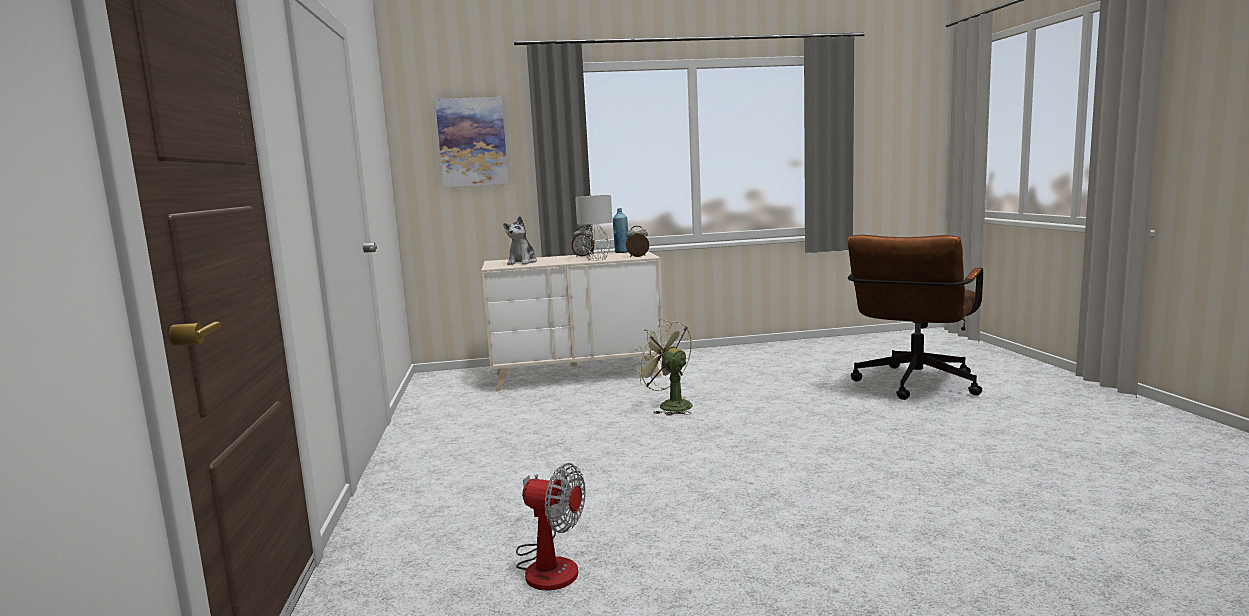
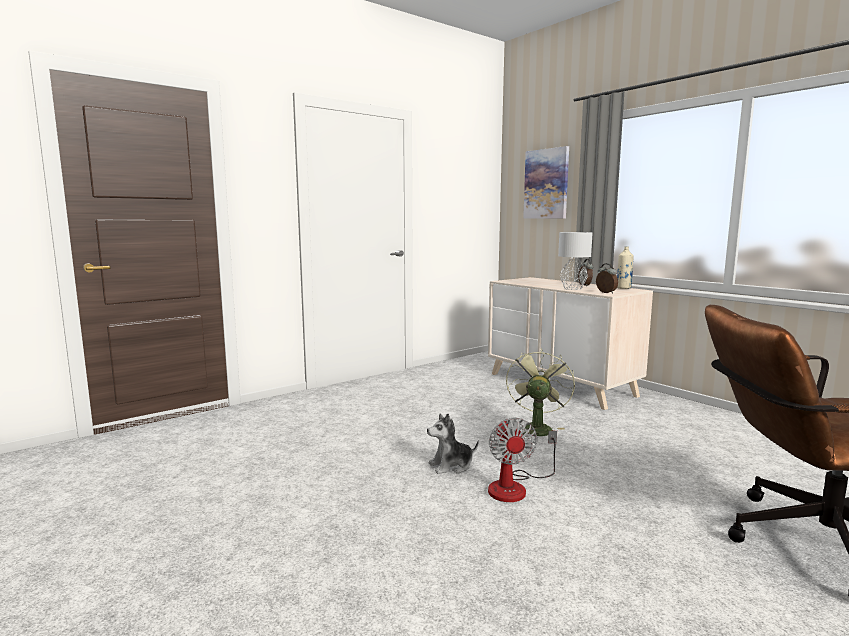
camera: 60 degrees right, 0 degrees up
plush toy [503,216,537,265] -> plush toy moved to [427,413,479,474]
fan [516,463,586,591] -> fan moved to [488,417,557,502]
blue bottle [613,208,628,253] -> beige bottle [617,246,634,289]

